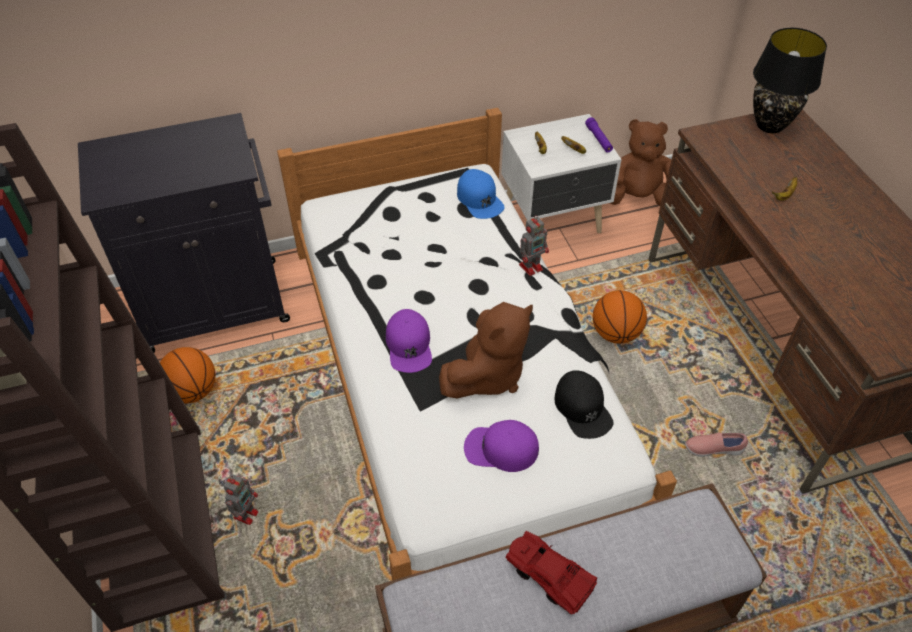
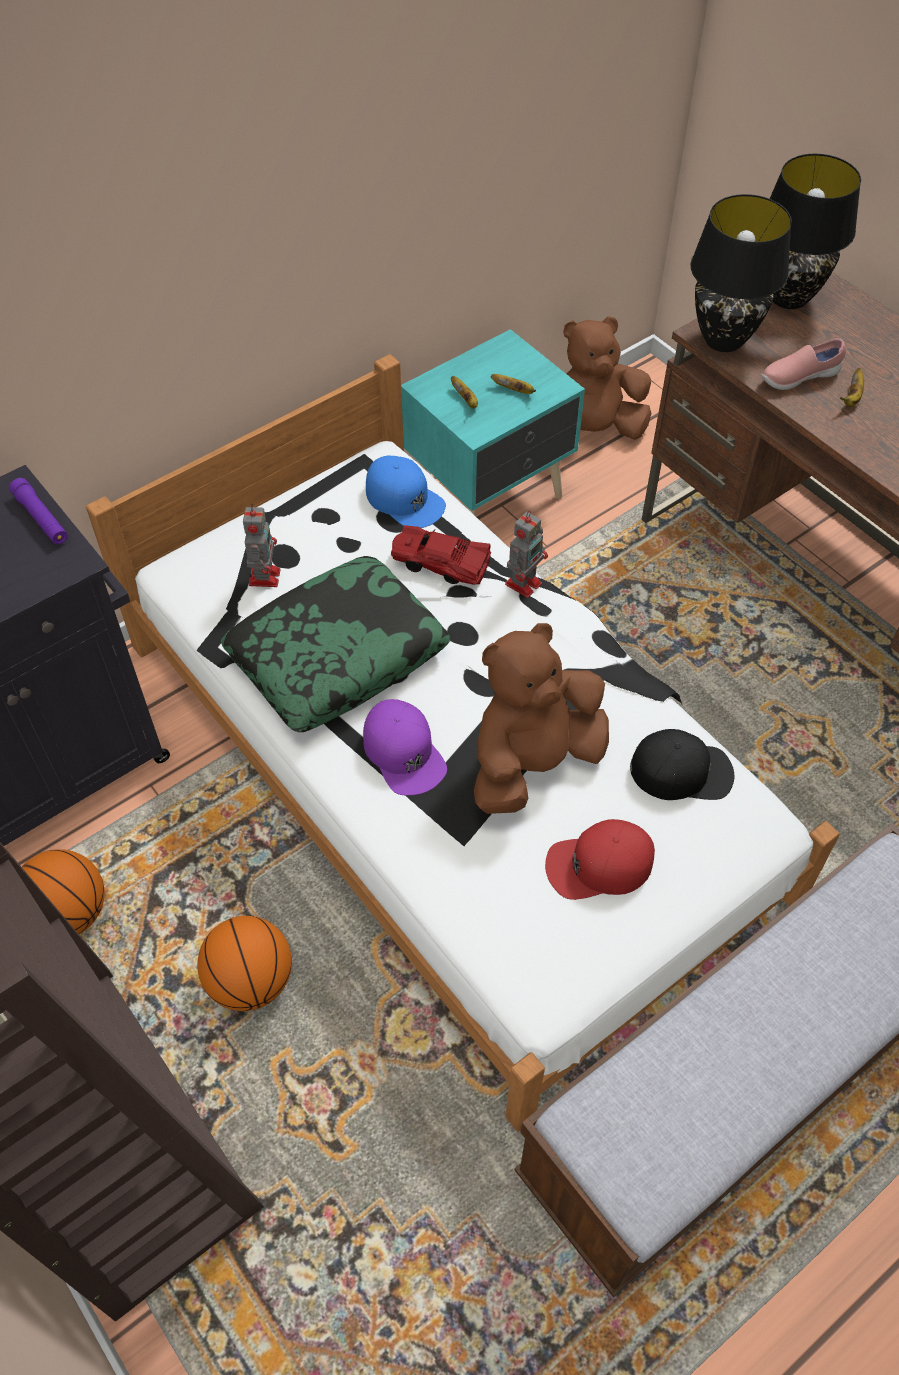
camera: 20 degrees left, 5 degrees up
toy robot [223,474,258,525] -> toy robot moved to [243,504,281,587]
brown plush toy [439,302,533,398] -> brown plush toy turned 150 degrees counterclockwise [474,623,609,814]
purple cap [464,420,539,472] -> red cap [545,819,655,900]
white nightstand [501,114,622,233] -> turquoise nightstand [401,329,585,515]
red toy car [505,531,597,615] -> red toy car moved to [391,525,491,585]
black cap [555,370,614,439] -> black cap turned 45 degrees counterclockwise [630,729,734,800]
purple flashlight [585,117,613,153] -> purple flashlight moved to [9,478,68,544]
basketball [593,290,647,344] -> basketball moved to [197,916,292,1011]
pink shoe [685,432,748,457] -> pink shoe moved to [761,338,846,390]
none -> pillow [221,556,450,732]
none -> black table lamp [690,194,792,352]

